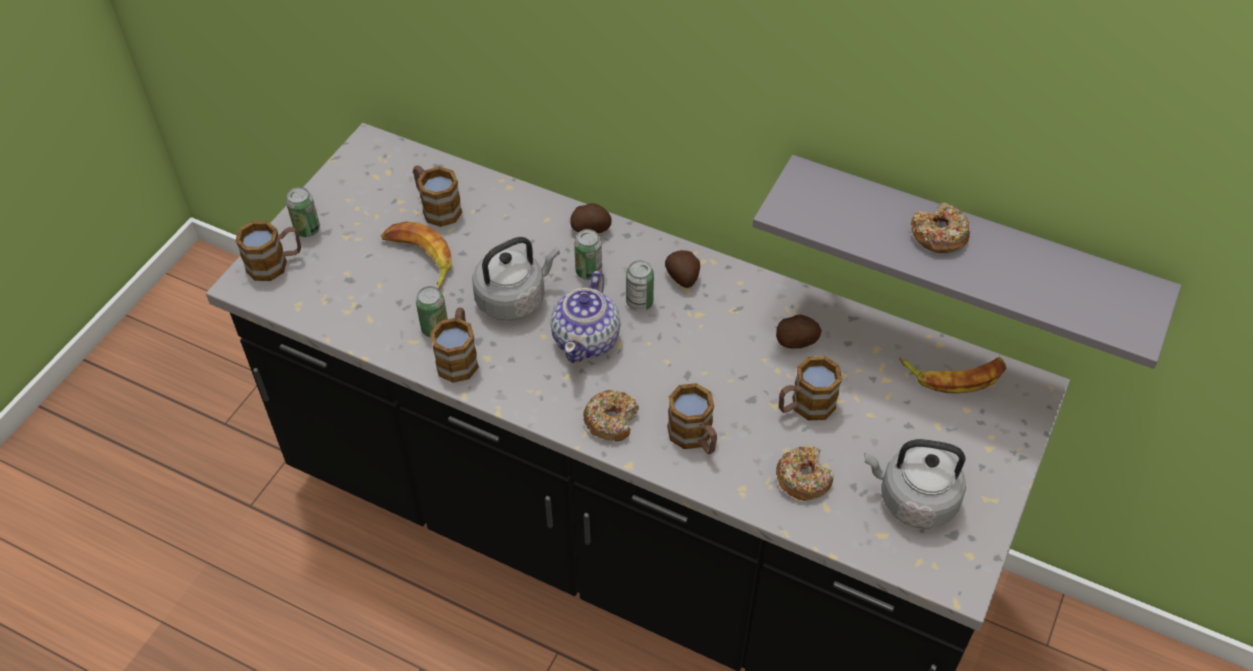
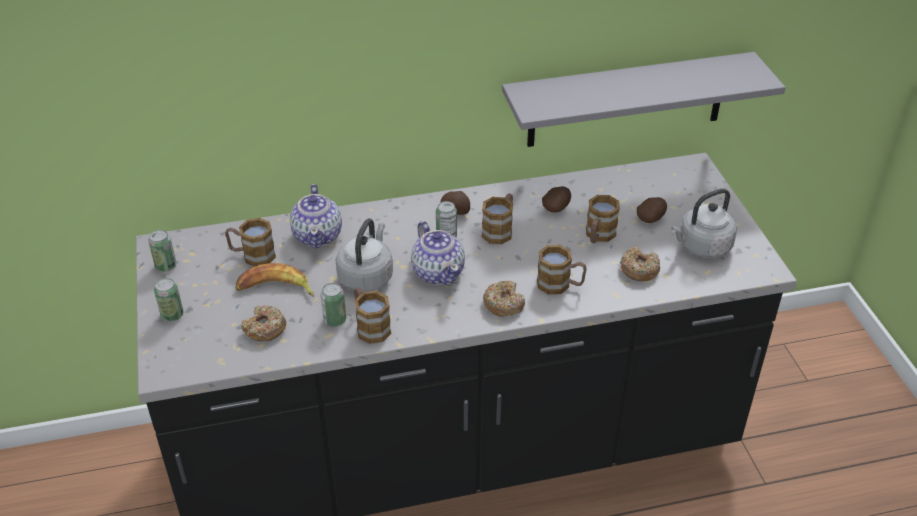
camera: 40 degrees left, 10 degrees down
mug [235,221,301,281] -> mug moved to [482,194,513,244]
potato [570,203,612,233] -> potato moved to [637,197,667,223]
can [574,229,602,280] -> can moved to [148,230,177,272]
banana [899,357,1007,393] -> none
donut [911,203,970,253] -> donut moved to [242,305,287,341]
none -> teapot [290,184,342,248]

